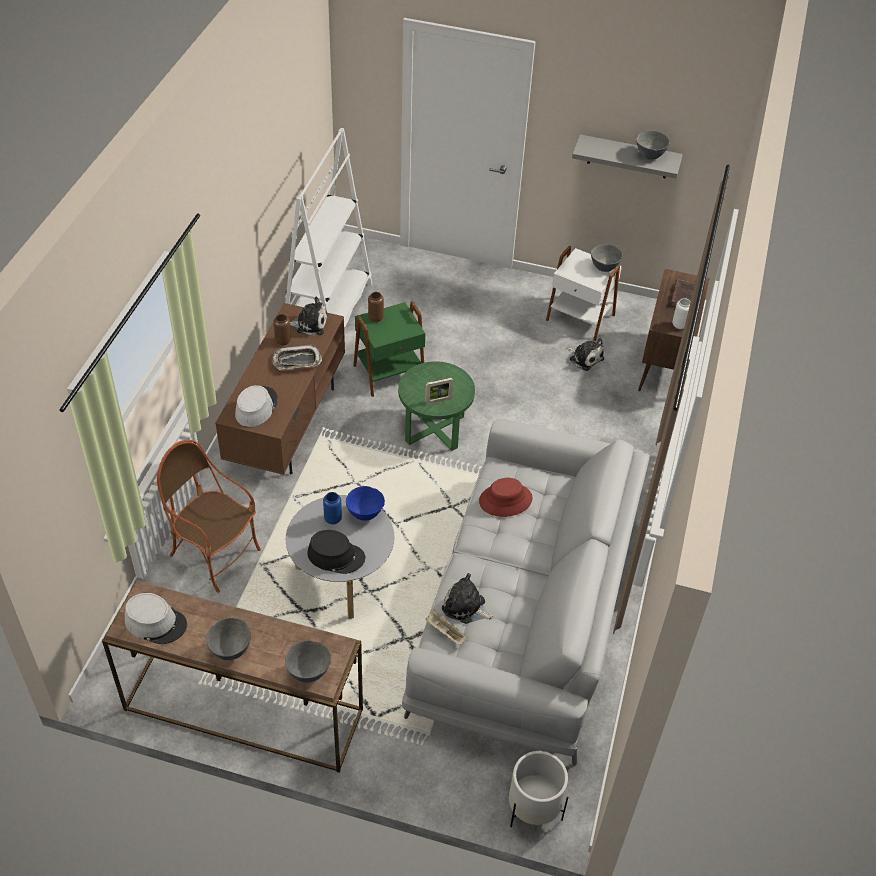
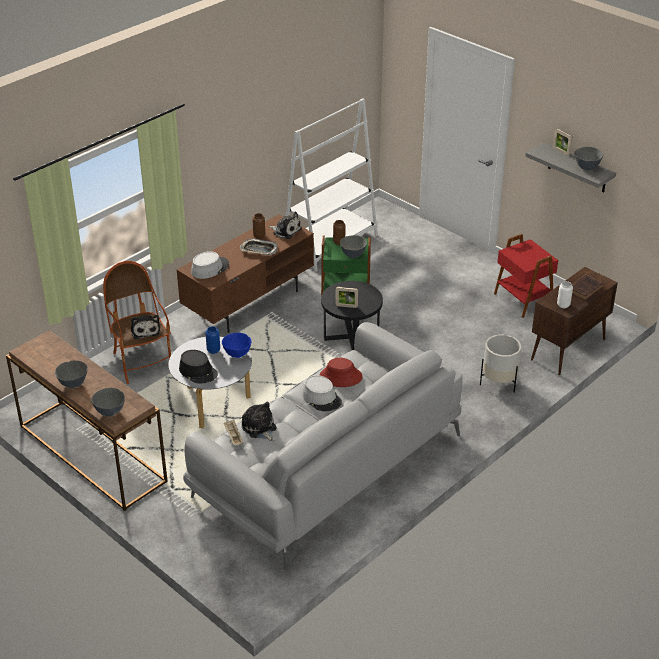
camera: 30 degrees right, 10 degrees down
grey hat [125,593,187,644] -> grey hat moved to [302,375,342,411]
green side table [398,361,475,451] -> black side table [321,281,383,350]
white planter [509,751,568,827] -> white planter moved to [480,334,522,393]
white side table [546,246,622,341] -> red side table [494,234,558,318]
plush toy [566,338,604,371] -> plush toy moved to [131,315,160,340]
grey bowl [591,244,623,272] -> grey bowl moved to [340,235,367,258]
none -> picture frame [553,128,572,156]

